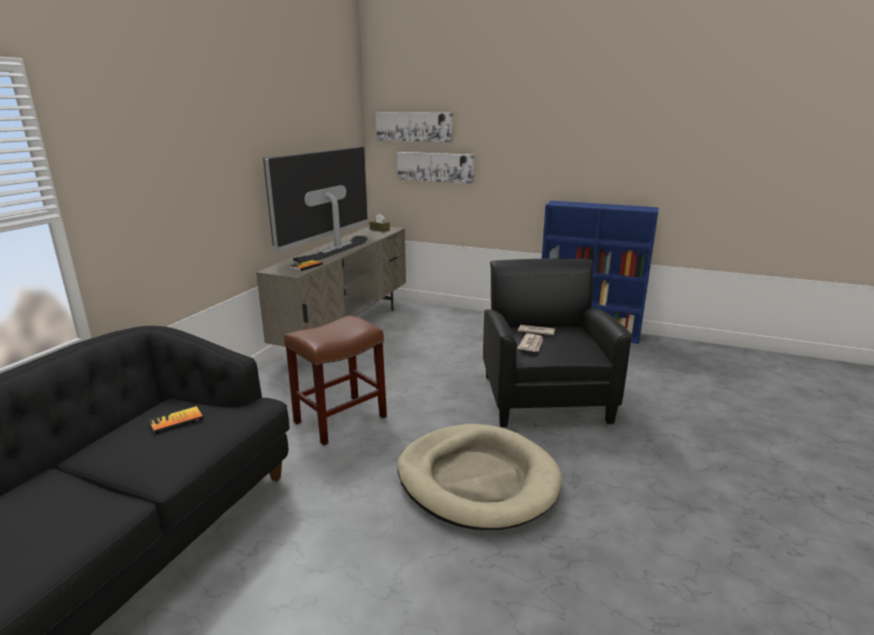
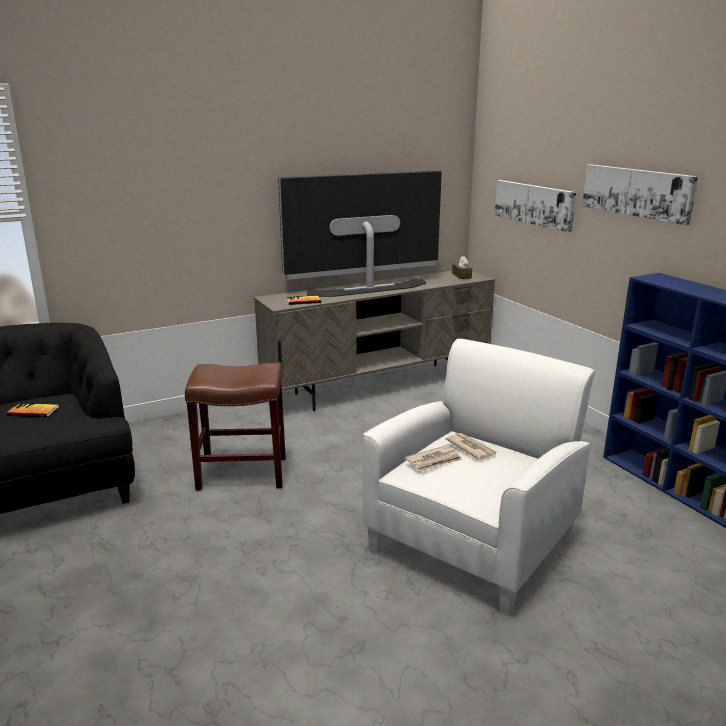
camera: 40 degrees right, 0 degrees up
picture [376,112,453,142] -> picture moved to [582,164,698,225]
beige dog bed [397,424,562,530] -> none
black armchair [483,259,632,427] -> white armchair [363,339,595,616]

